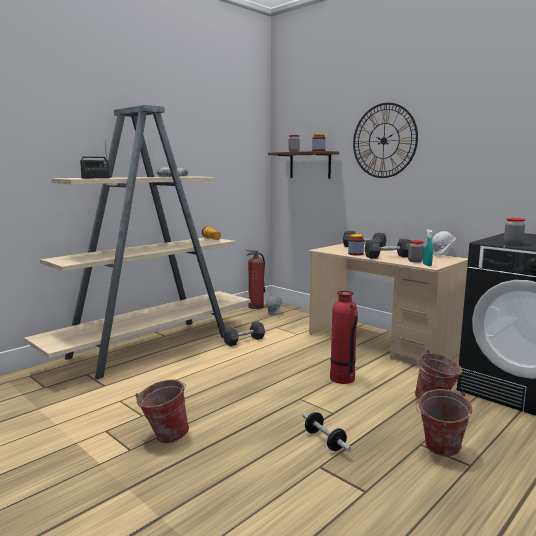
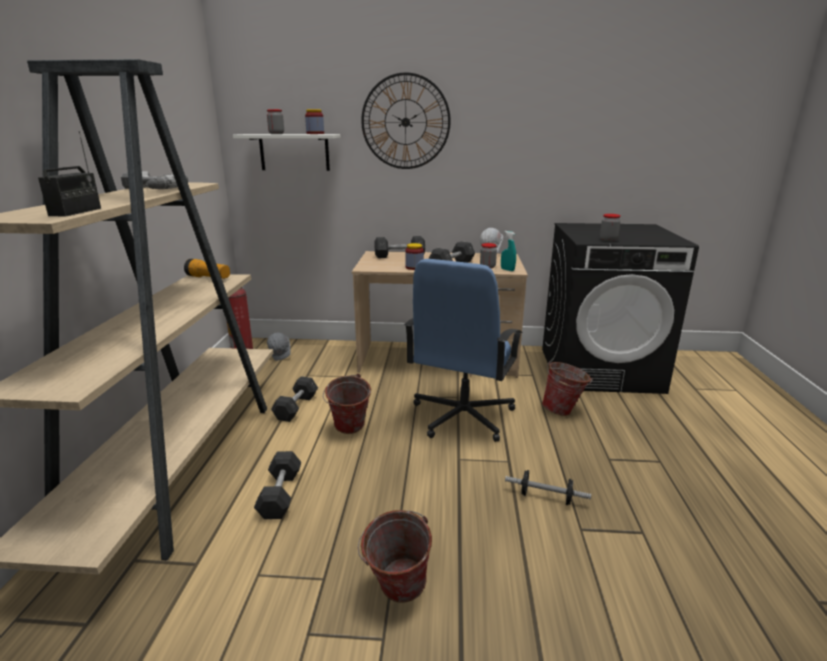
camera: 40 degrees left, 10 degrees up
brown shelf [268,151,339,179] -> white shelf [233,134,341,171]
fire extinguisher [330,291,358,384] -> blue office chair [404,259,523,442]
bucket [415,389,472,456] -> bucket moved to [323,374,371,434]
none -> grey dumbbell [254,451,301,519]

